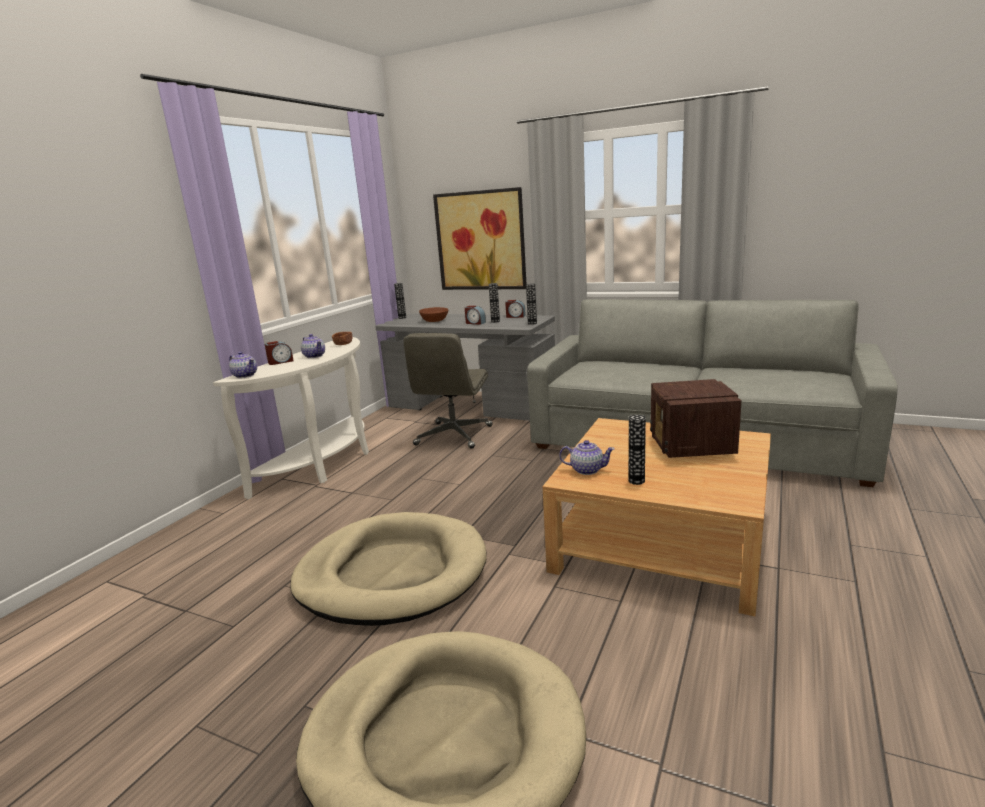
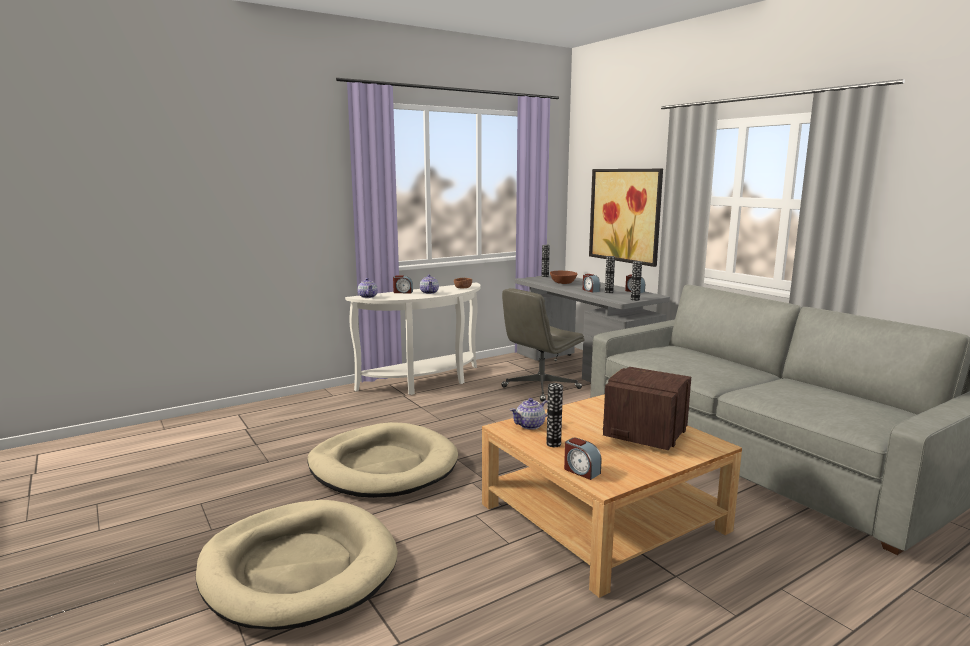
camera: 30 degrees right, 5 degrees down
teapot [559,440,615,475] -> teapot turned 105 degrees clockwise [510,398,548,430]
none -> alarm clock [564,438,602,480]

